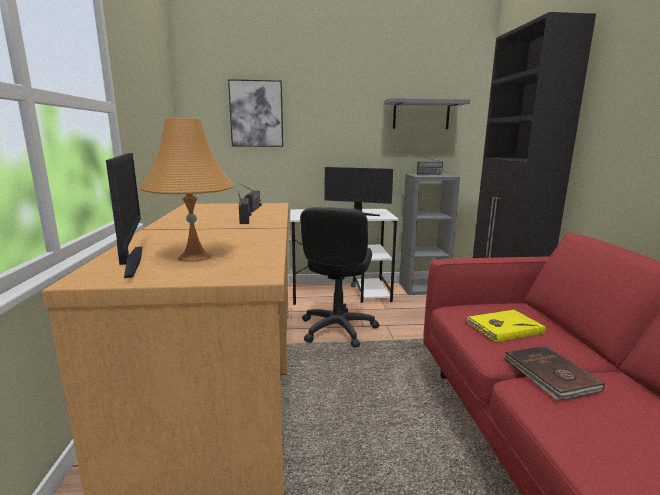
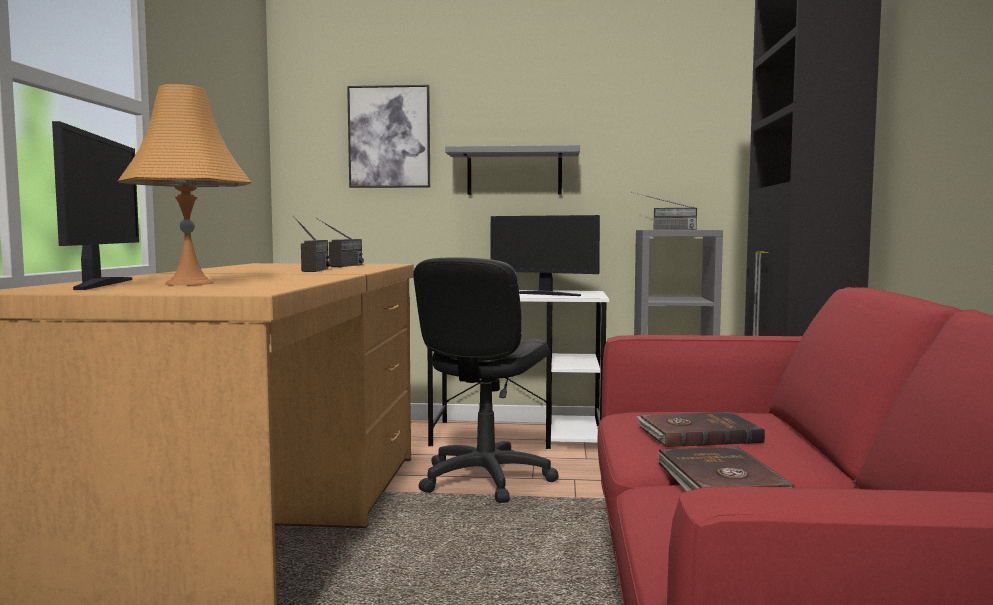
camera: 10 degrees right, 10 degrees down
grey shelf [384,98,470,129] -> grey shelf moved to [445,145,580,195]
yellow book [465,310,546,342] -> brown book [637,412,765,447]

